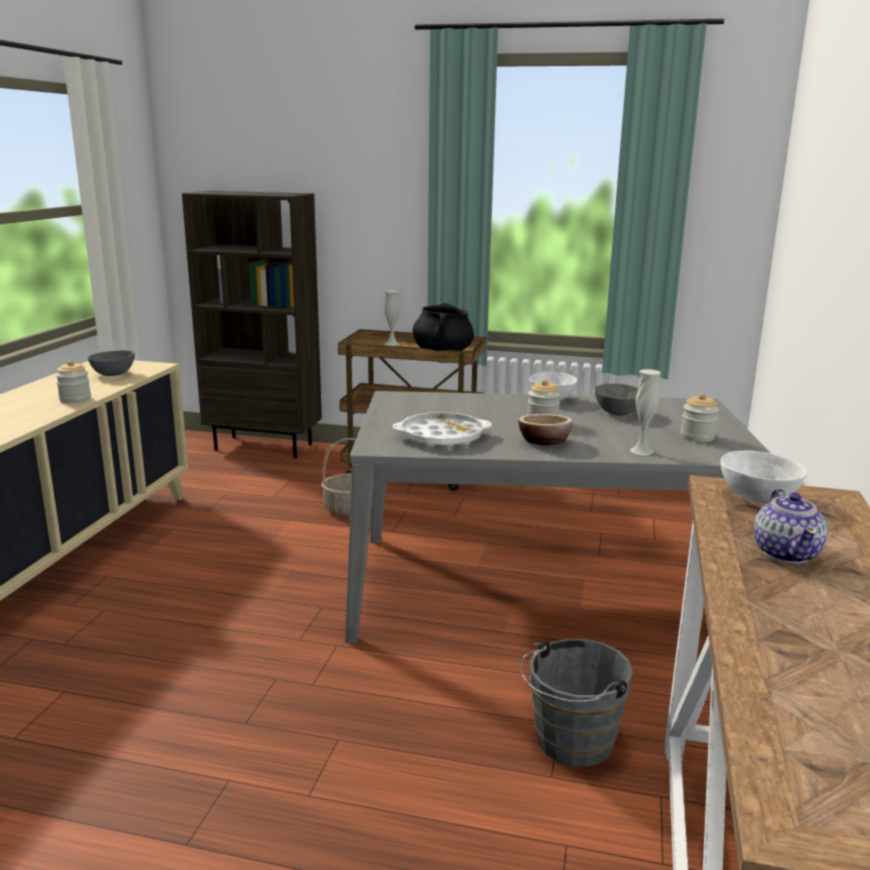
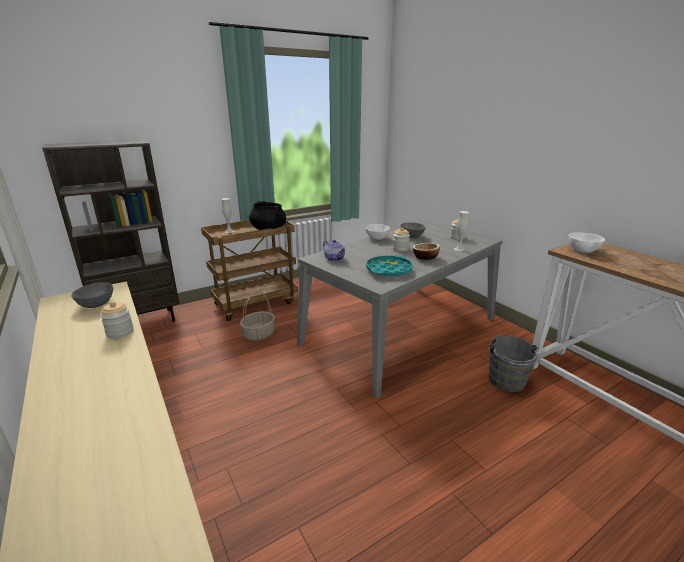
camera: 45 degrees left, 5 degrees up
white tray [393,412,492,447] -> turquoise tray [366,255,413,276]
teapot [754,489,827,564] -> teapot moved to [323,240,346,261]

